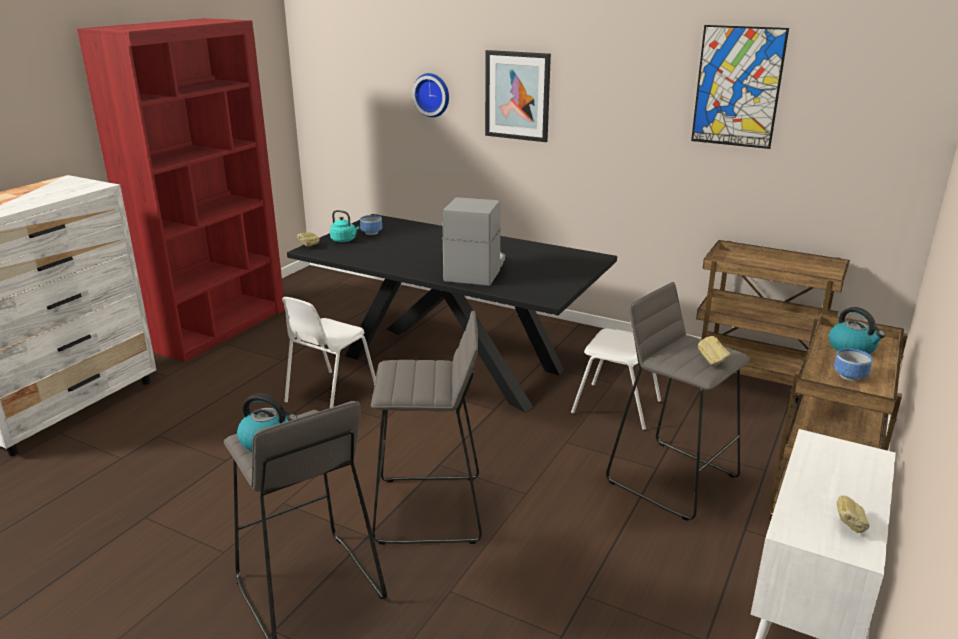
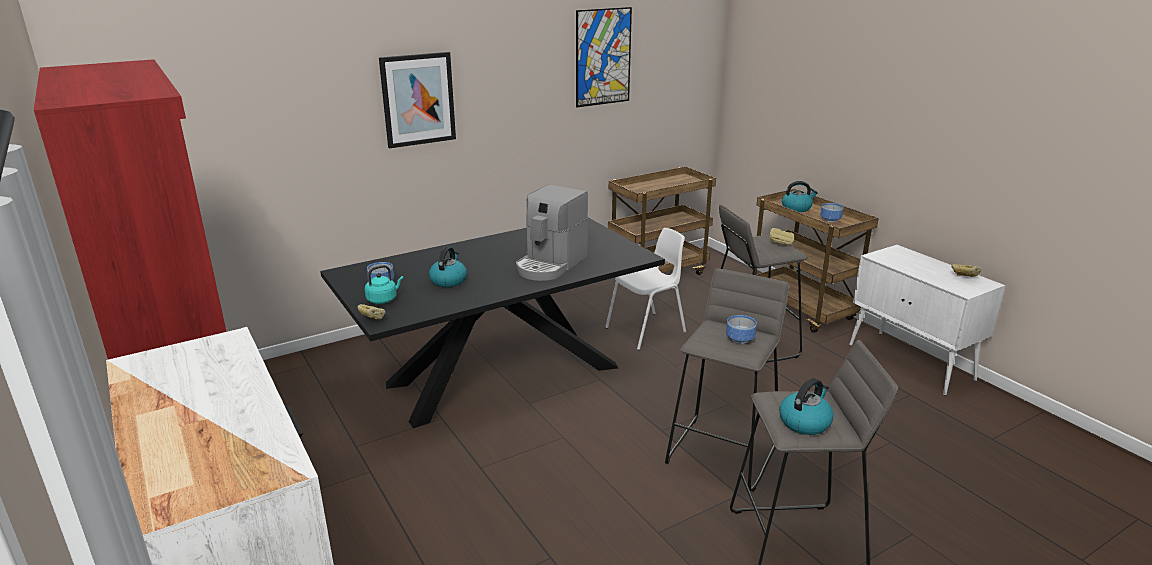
camera: 60 degrees left, 0 degrees up
white chair [282,297,376,408] -> none
wall clock [412,73,449,117] -> none
coffee machine [442,197,505,286] -> coffee machine turned 105 degrees counterclockwise [516,185,588,281]
none -> kettle [429,247,467,287]
none -> bowl [726,315,757,344]

